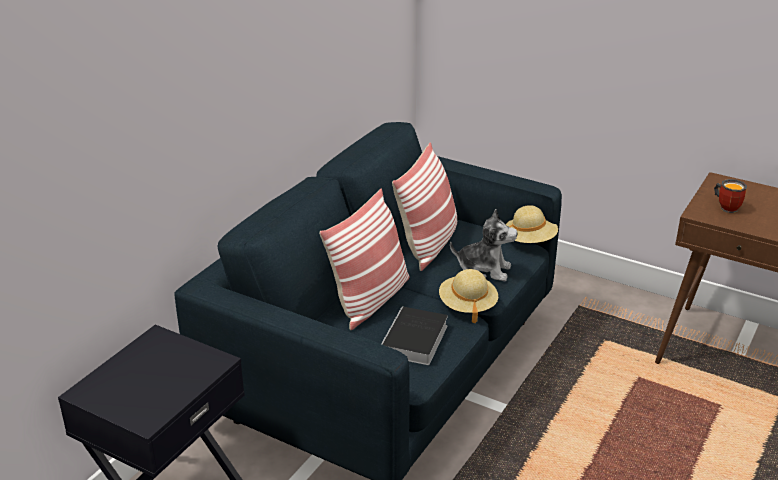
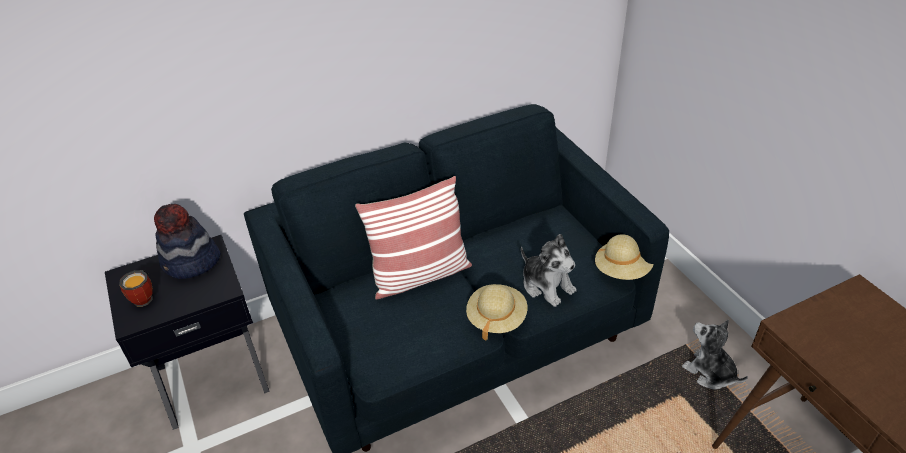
camera: 35 degrees right, 10 degrees up
book [381,306,448,365] -> none
pillow [392,142,457,271] -> none
mug [714,179,747,213] -> mug moved to [119,270,153,307]
none -> hat [154,204,221,279]
none -> plush toy [682,320,748,390]

